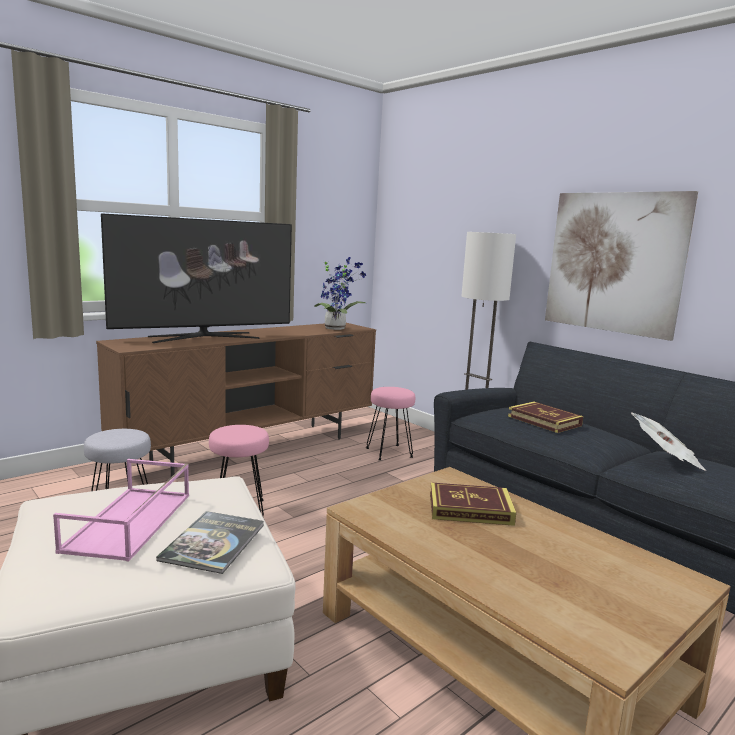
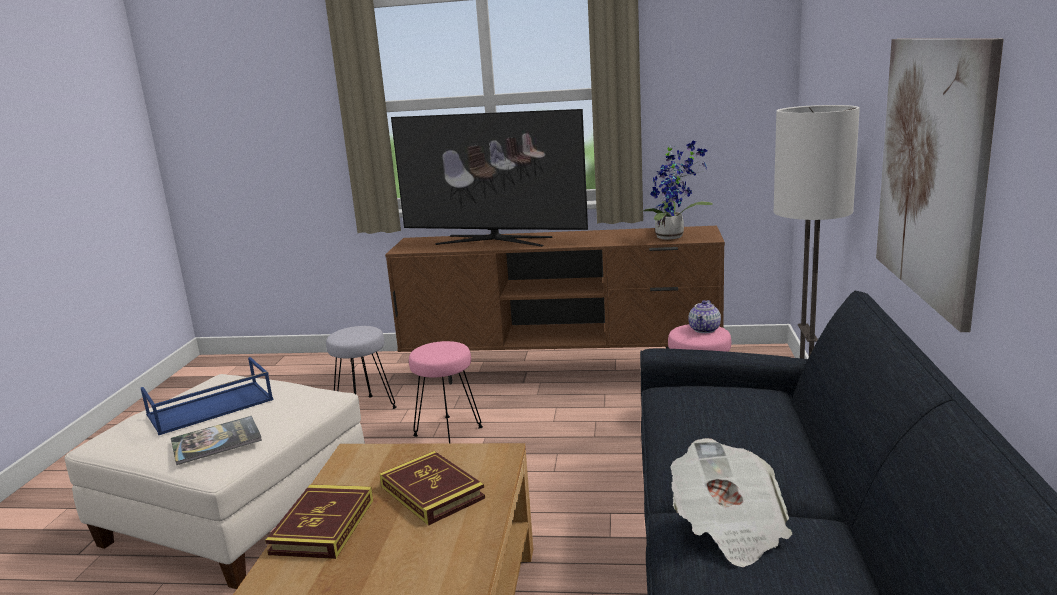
camera: 50 degrees right, 5 degrees up
pink tray [53,459,189,561] -> blue tray [141,357,273,435]
book [508,402,583,433] -> book moved to [265,484,373,559]
none -> teapot [688,300,721,333]

